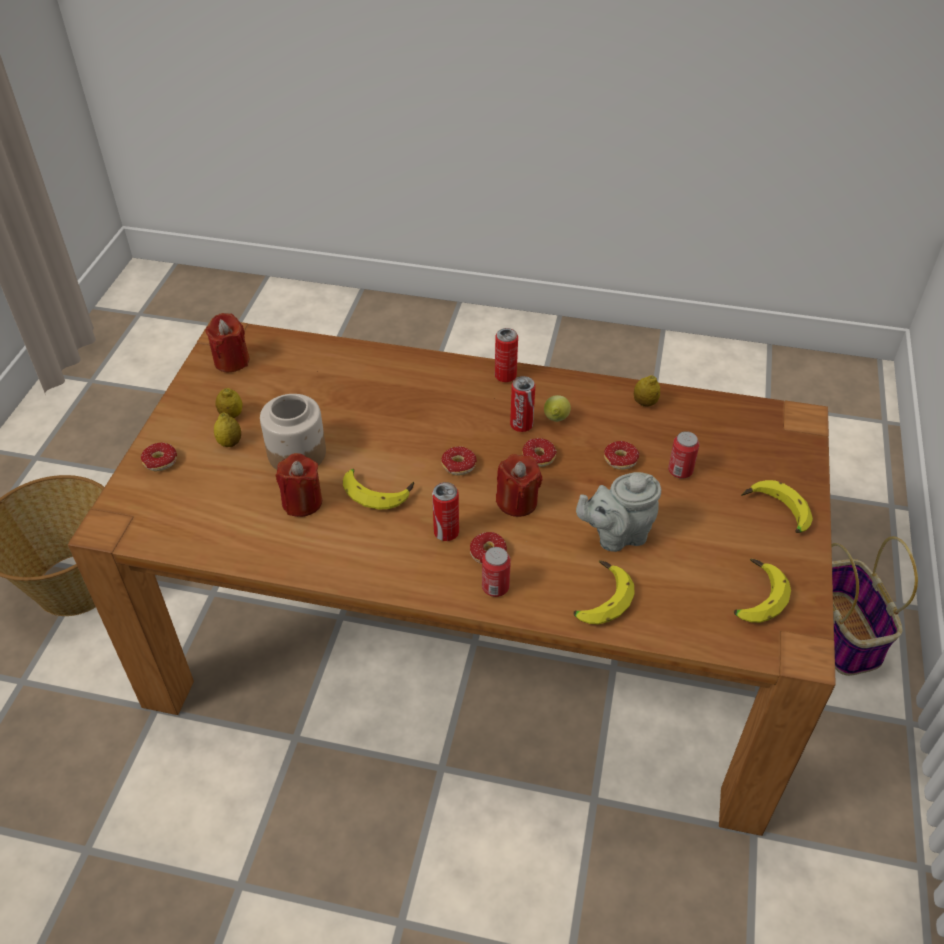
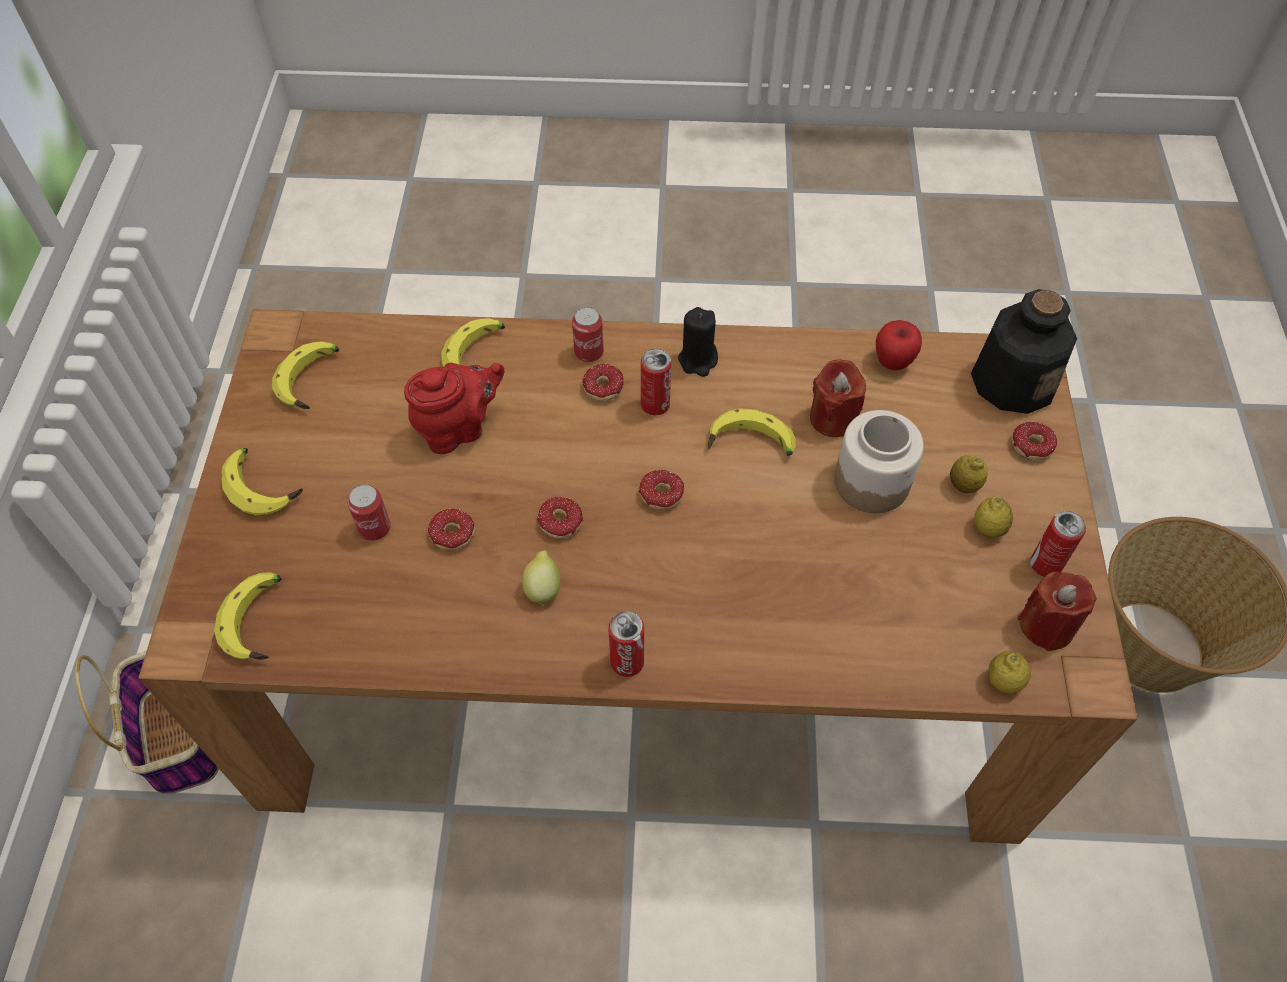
camera: 170 degrees right, 10 degrees up
red candle [496,454,542,517] -> none
can [510,376,535,432] -> can moved to [1030,511,1086,577]
grey teapot [576,472,661,552] -> red teapot [404,363,504,454]
lemon [634,375,660,407] -> lemon moved to [988,651,1031,694]
none -> banana [214,572,282,660]
none -> black candle [678,307,718,377]
none -> apple [876,320,922,370]
none -> bottle [971,289,1077,414]

